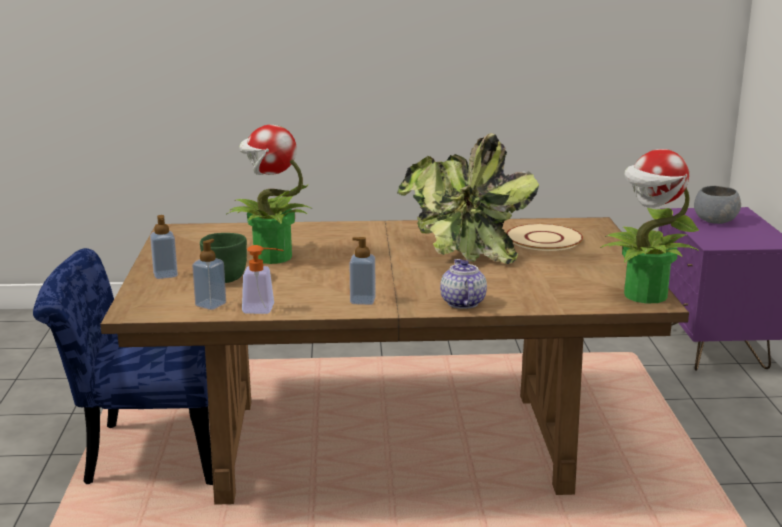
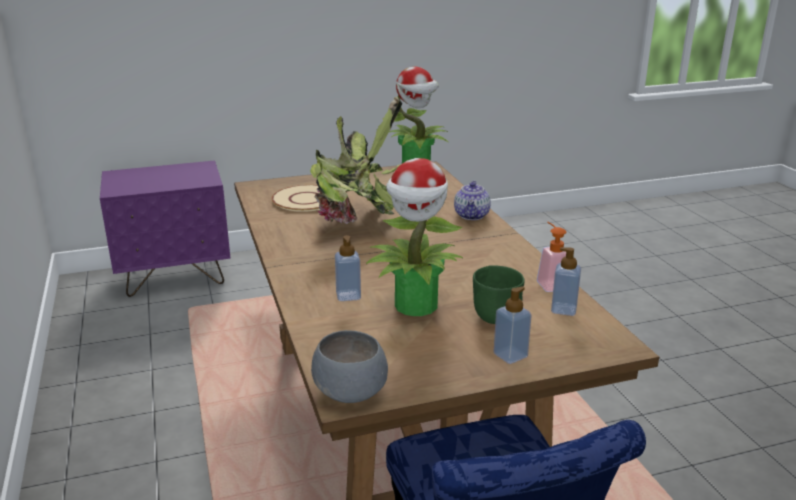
camera: 105 degrees left, 5 degrees up
soap dispenser [349,237,376,305] -> soap dispenser moved to [335,235,361,301]
teapot [440,259,487,309] -> teapot turned 60 degrees counterclockwise [454,181,491,220]
grey bowl [694,186,741,224] -> grey bowl moved to [311,330,388,403]

